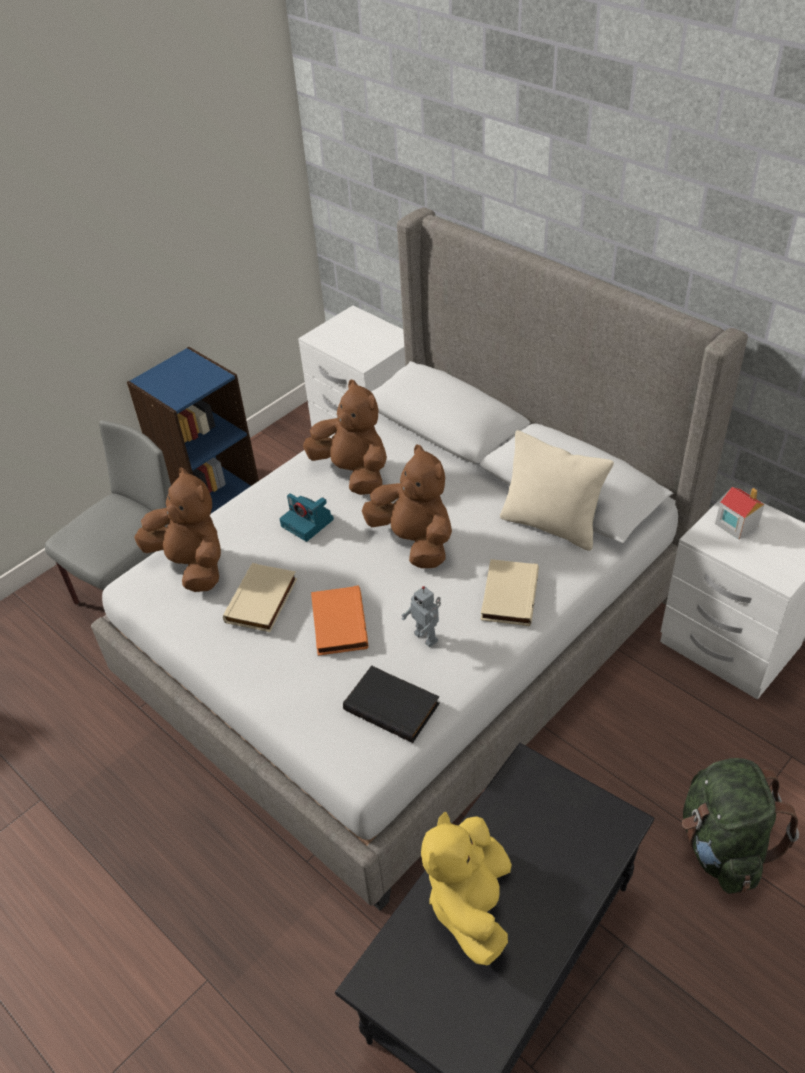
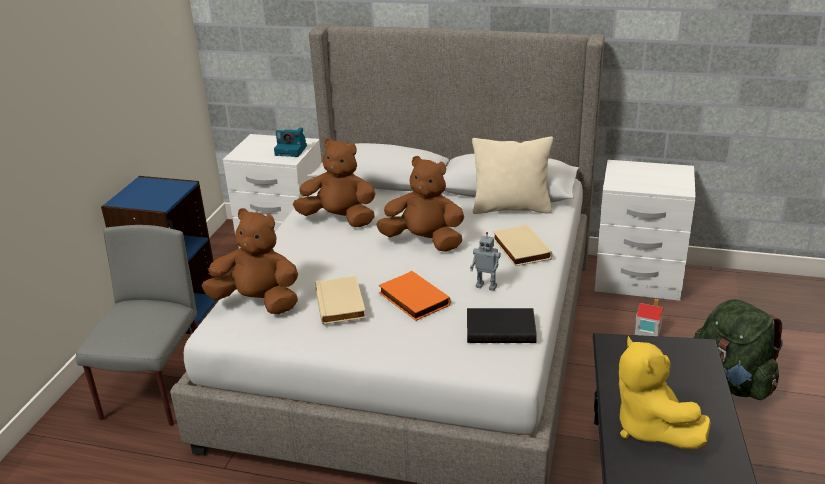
camera: 30 degrees left, 15 degrees down
camera [280,493,334,542] -> camera moved to [274,128,307,157]
toy house [715,487,765,540] -> toy house moved to [635,299,664,336]

